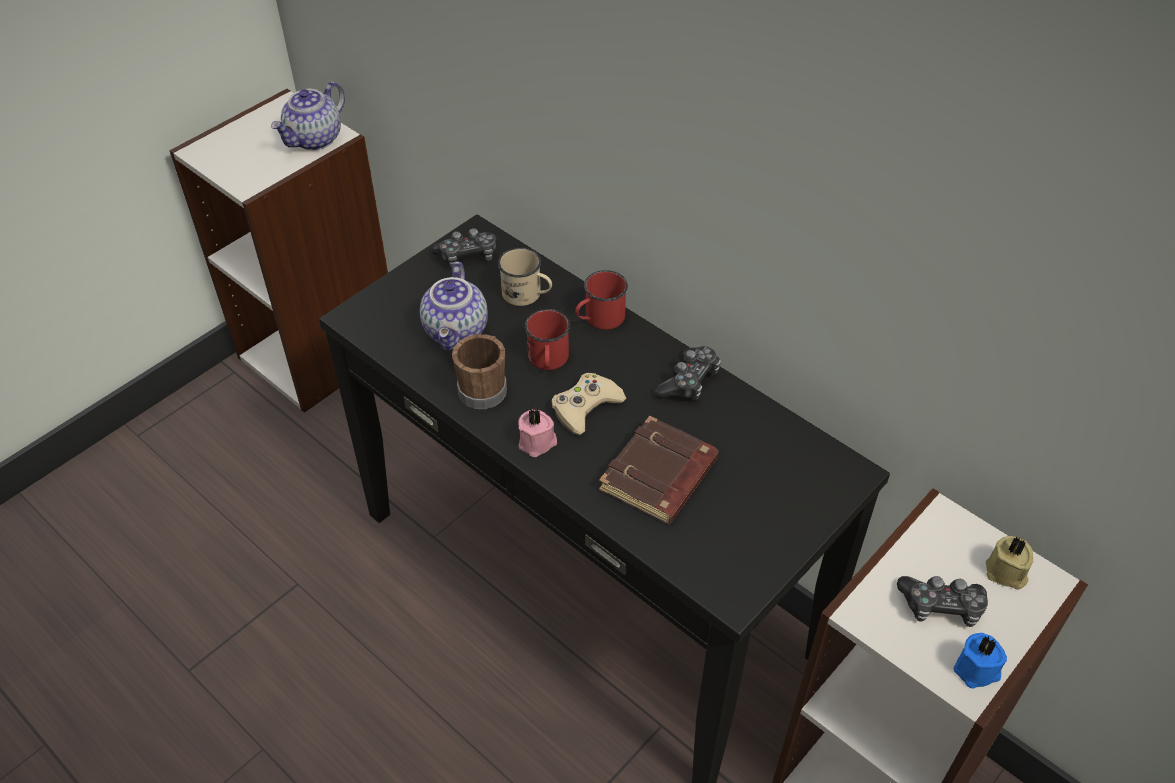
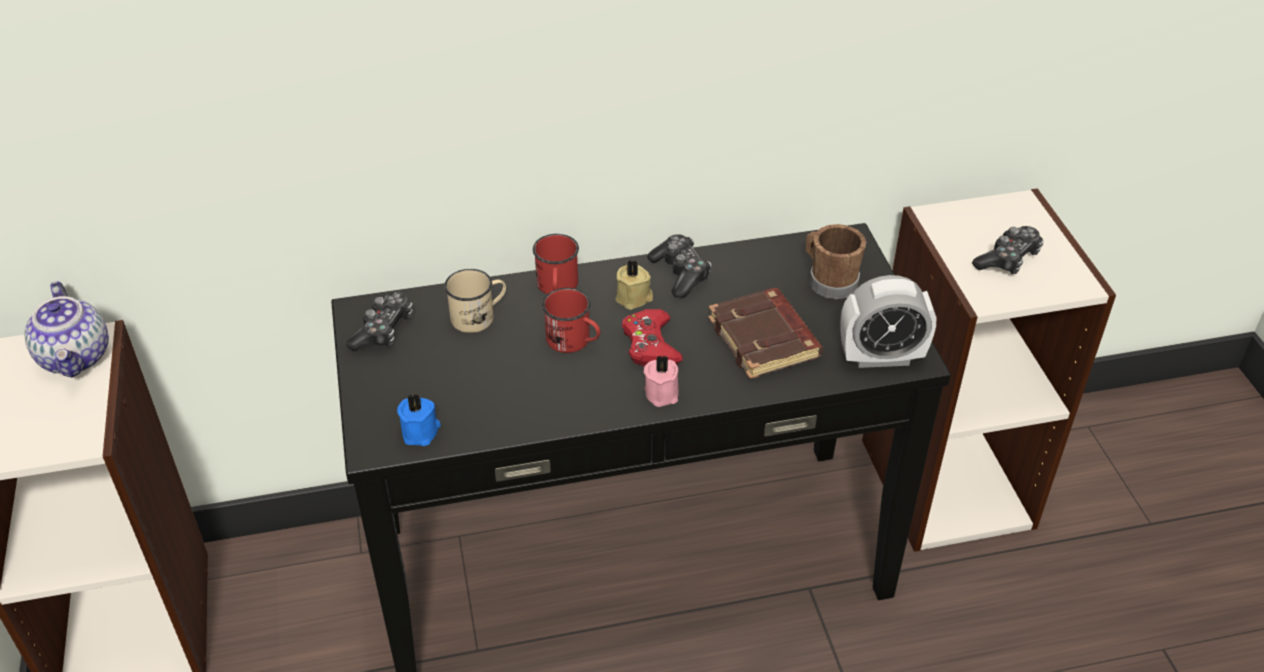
camera: 55 degrees left, 5 degrees down
teapot [420,261,488,350] -> none
brown mug [452,334,507,409] -> brown mug moved to [806,224,866,299]
beige game controller [551,373,626,435] -> red game controller [622,309,683,366]
blue candle [954,633,1007,688] -> blue candle moved to [397,394,441,446]
beige candle [986,536,1033,590] -> beige candle moved to [616,260,653,310]
none -> alarm clock [840,275,936,368]

